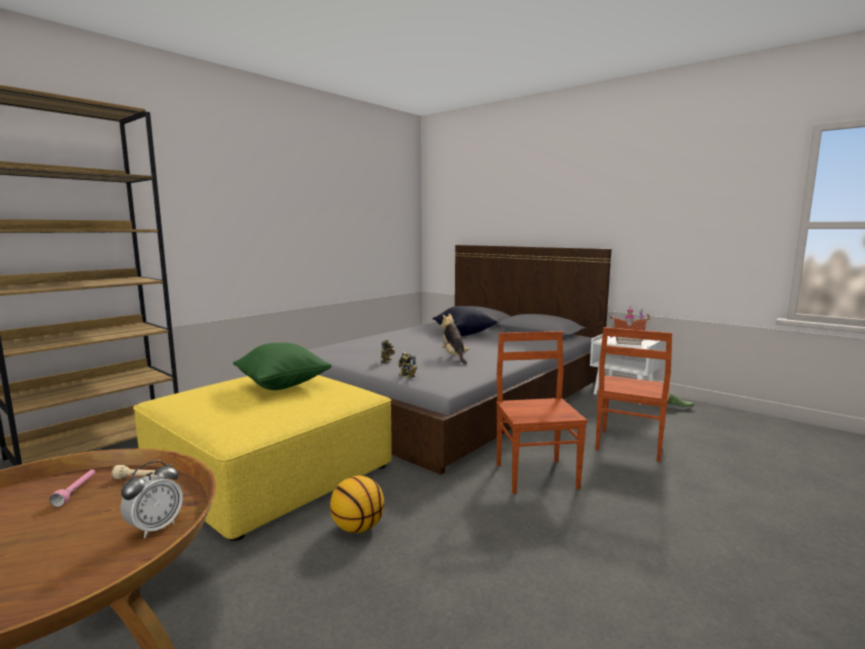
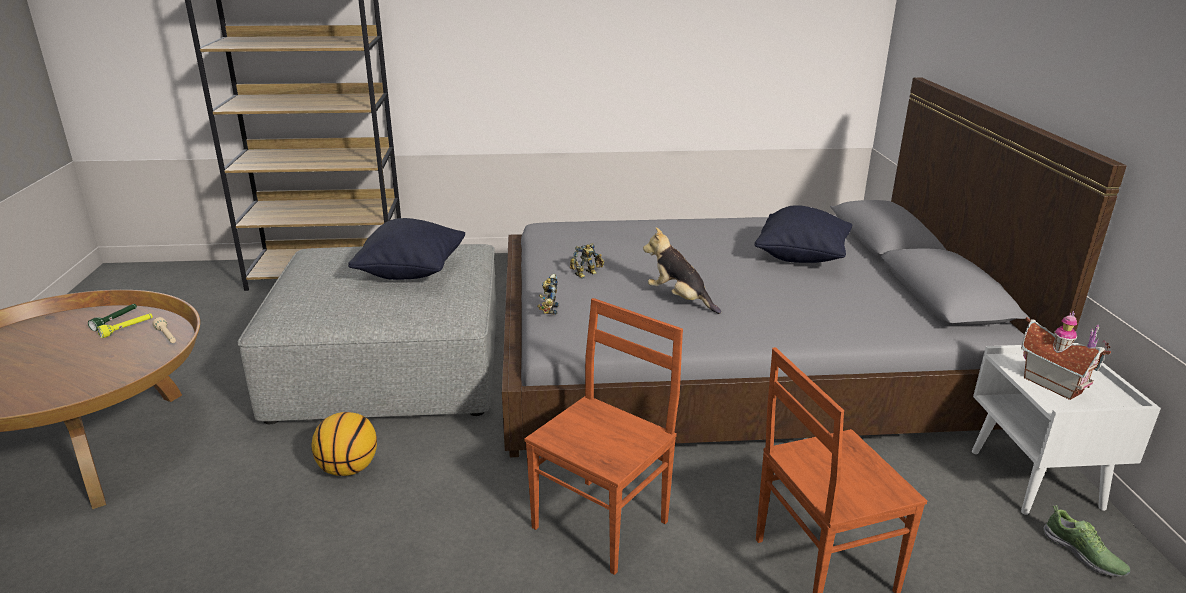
camera: 45 degrees right, 15 degrees up
pink flashlight [49,469,96,507] -> yellow flashlight [97,313,153,338]
alarm clock [120,460,183,538] -> none
yellow ottoman [133,375,392,541] -> grey ottoman [237,244,497,424]
green pillow [233,343,332,390] -> black pillow [348,218,465,280]
plush toy [441,313,469,365] -> plush toy turned 75 degrees counterclockwise [643,227,721,314]
none -> green flashlight [88,304,137,331]

